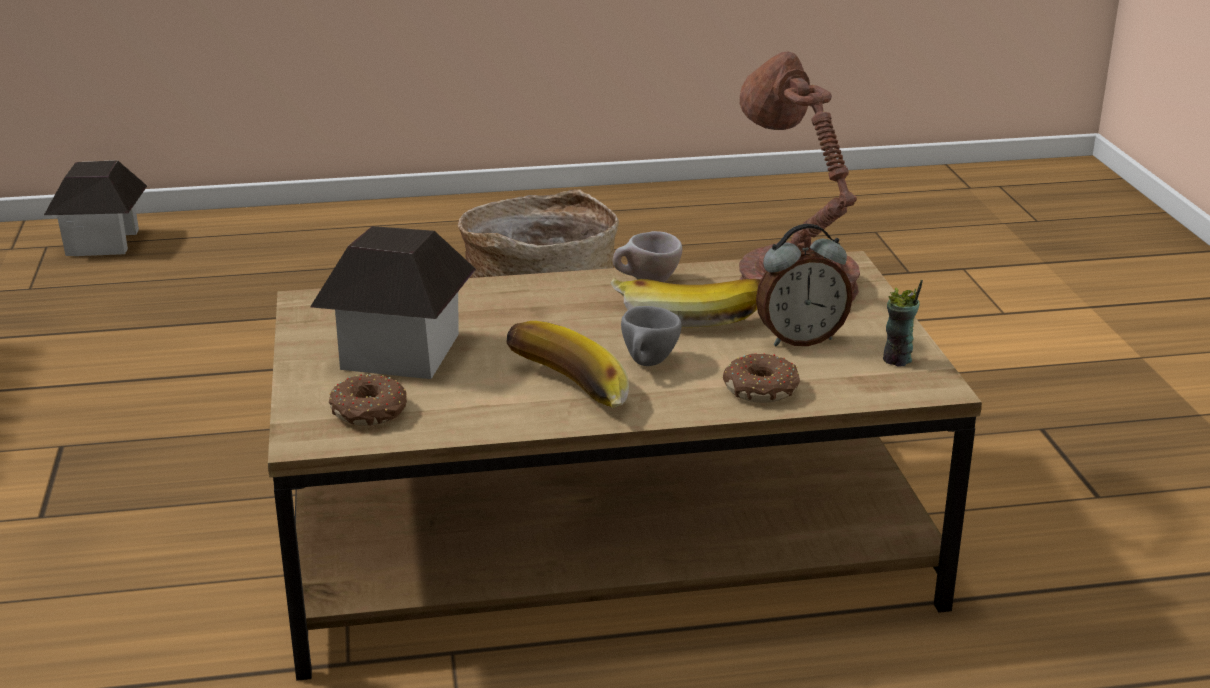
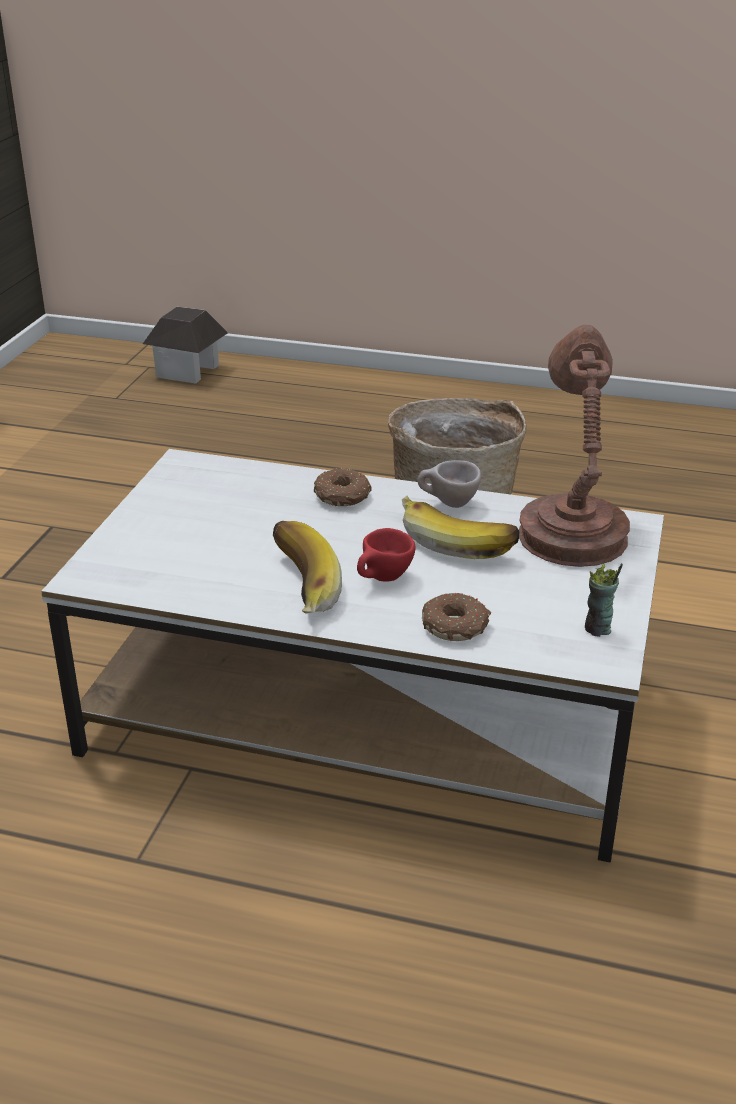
camera: 25 degrees right, 5 degrees up
brown coffee table [268,251,982,681] -> white coffee table [41,449,664,863]
toy house [310,226,476,379] -> none
donut [329,374,407,426] -> donut moved to [314,468,372,506]
grey cup [621,306,682,366] -> red cup [357,528,416,582]
alarm clock [756,224,853,346] -> none

